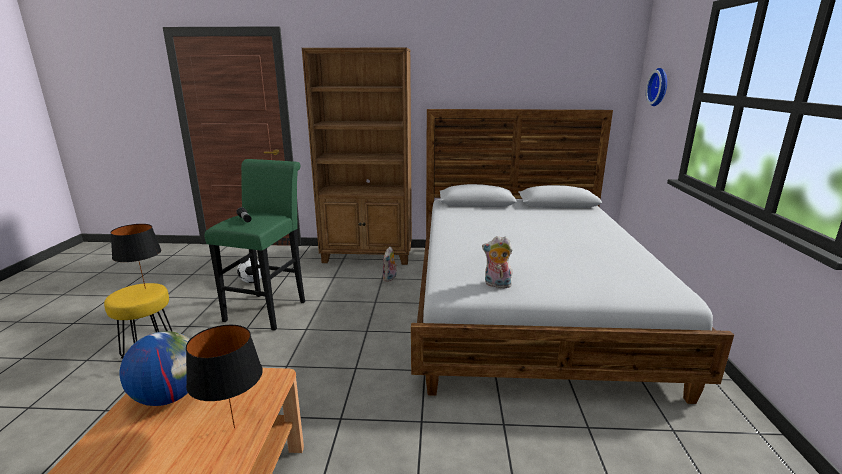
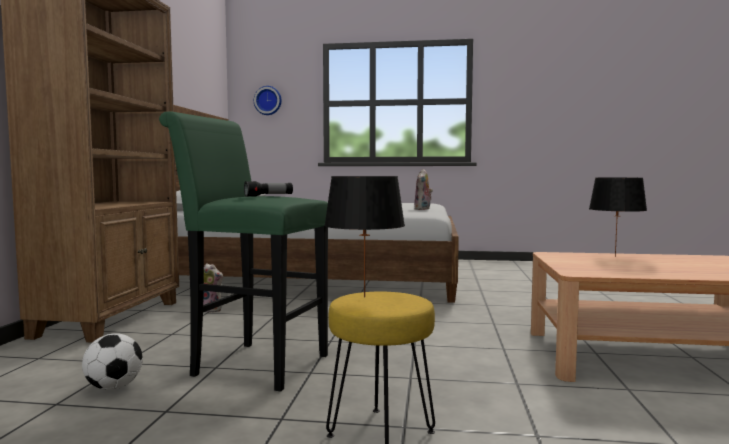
camera: 85 degrees left, 15 degrees down
globe [119,331,190,406] -> none

